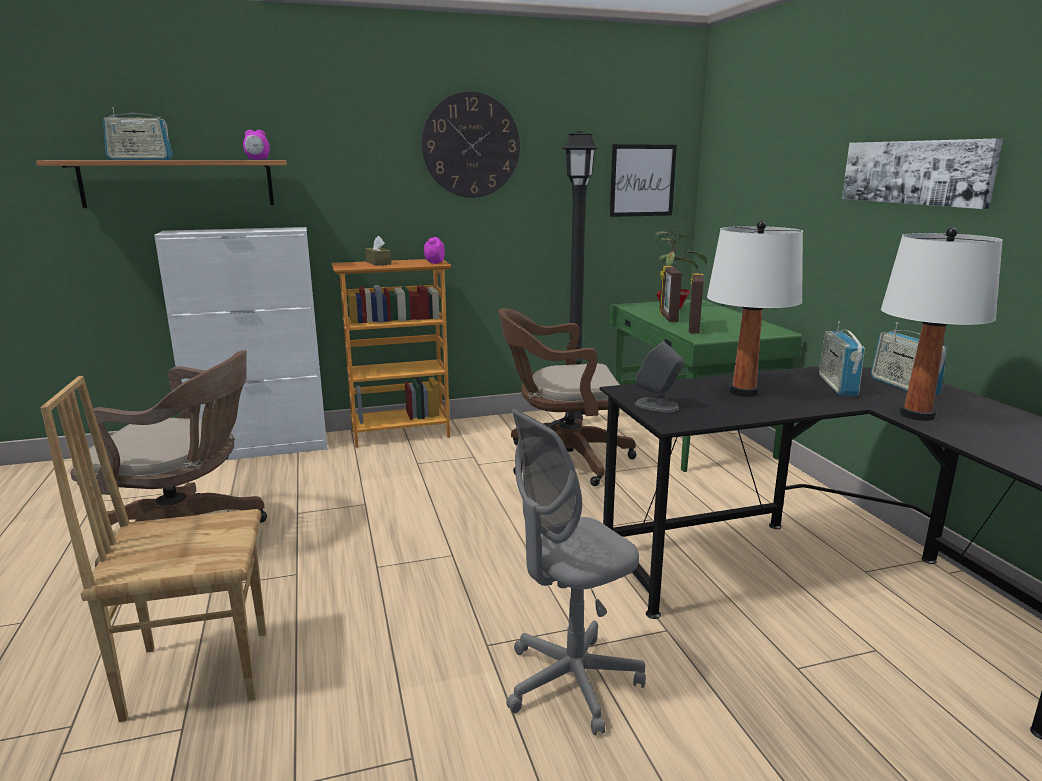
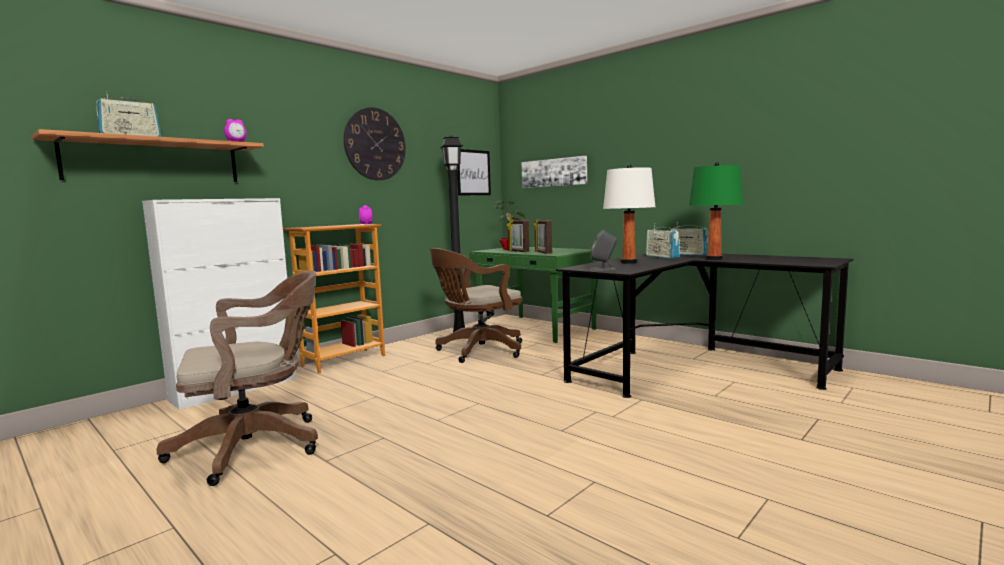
camera: 30 degrees left, 10 degrees down
brown chair [40,376,266,722] -> none
brown tissue box [365,236,392,266] -> none
grey office chair [507,409,646,735] -> none
picture [842,138,1003,209] -> picture moved to [522,156,587,188]
white table lamp [881,228,1003,421] -> green table lamp [689,162,743,260]

